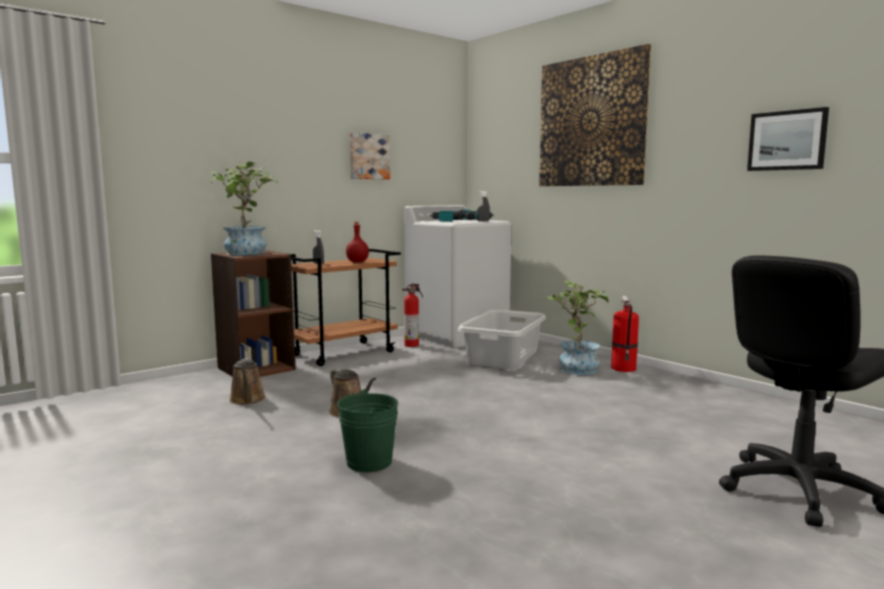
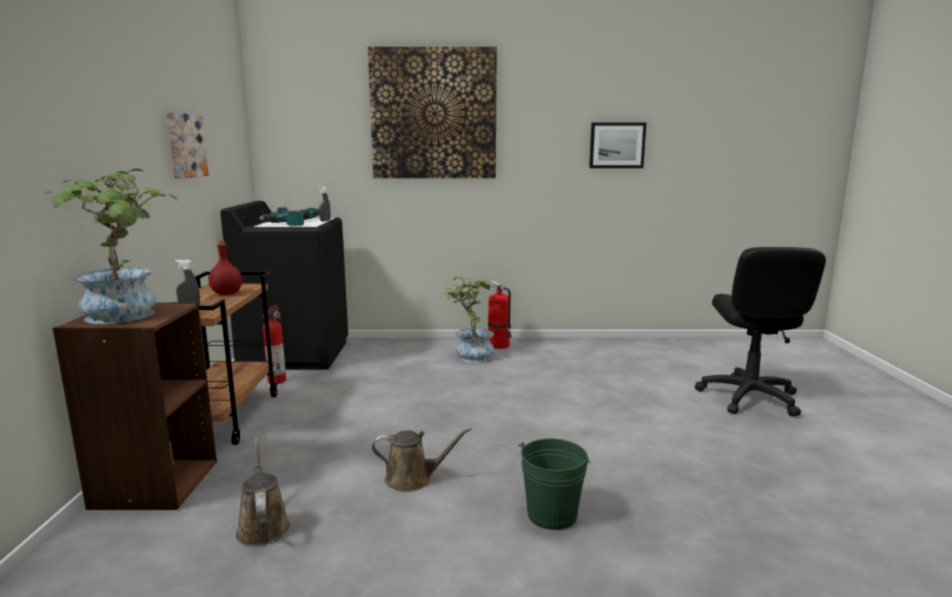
camera: 50 degrees left, 5 degrees up
brown watering can [229,358,266,405] -> brown watering can turned 135 degrees counterclockwise [236,437,290,546]
white washing machine [404,205,511,348] -> black washing machine [220,201,348,370]
grey laundry basket [458,310,546,369] -> none

